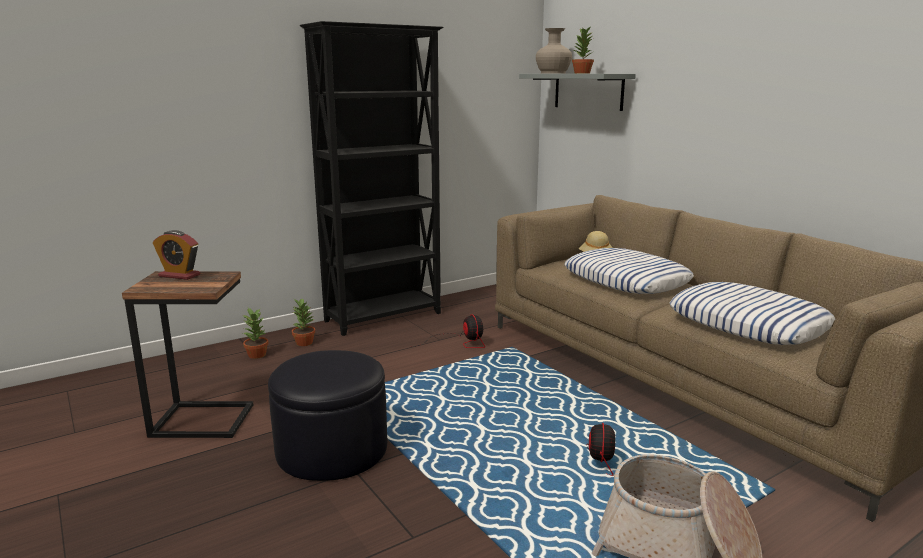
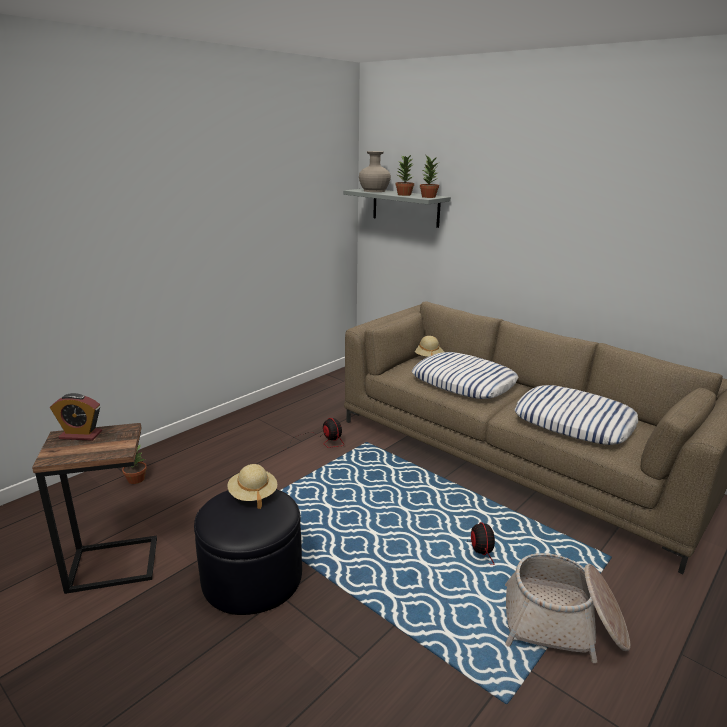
camera: 15 degrees left, 5 degrees up
potted plant [292,299,315,346] -> potted plant moved to [420,156,439,198]
black bookcase [300,21,444,336] -> none
none -> beige hat [227,464,277,509]

